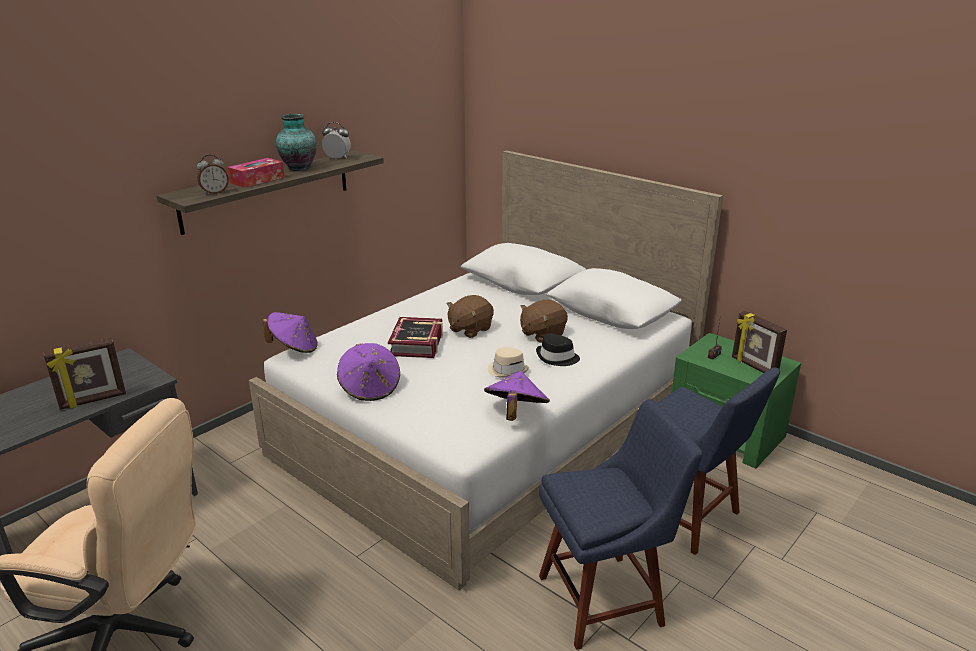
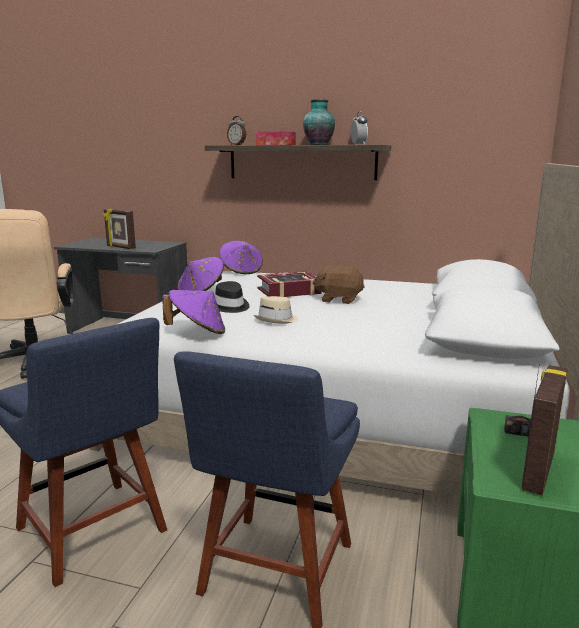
camera: 65 degrees right, 10 degrees down
brown plush toy [520,300,568,343] -> none
black hat [536,333,580,366] -> black hat moved to [215,281,250,313]

